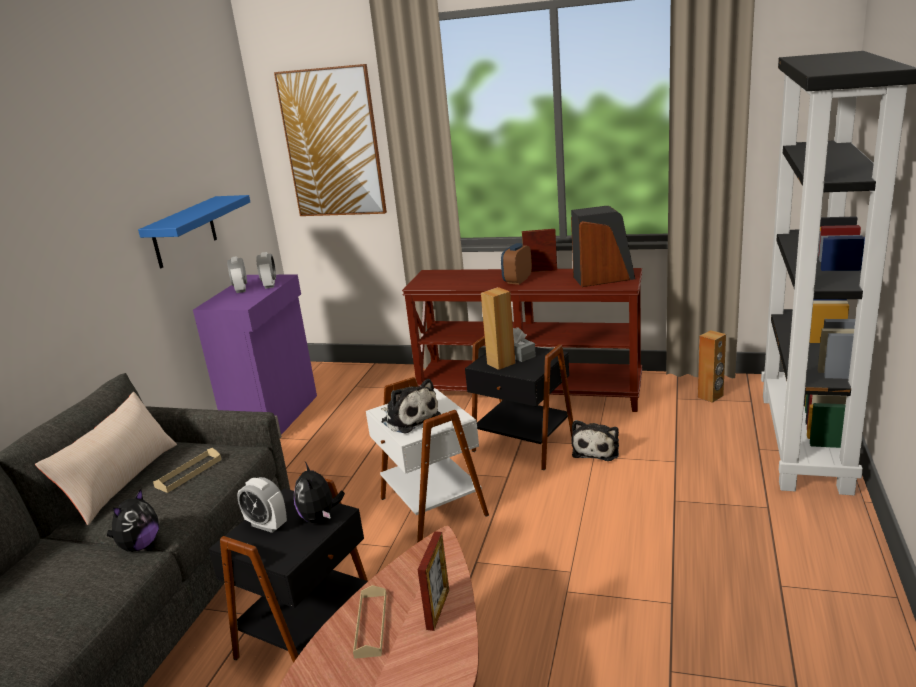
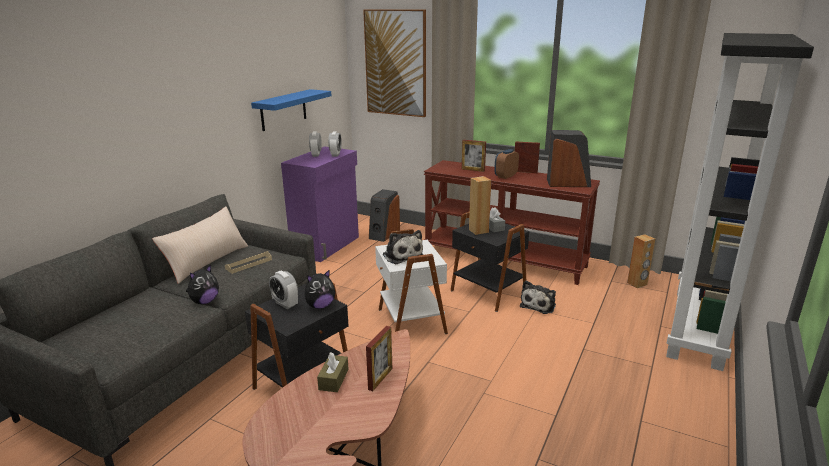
camera: 10 degrees right, 0 degrees up
plush toy [294,462,345,523] -> plush toy turned 120 degrees counterclockwise [305,269,335,309]
beige tray [353,585,387,659] -> brown tissue box [317,352,349,392]
none -> speaker [369,189,400,242]
none -> picture frame [462,140,486,172]

